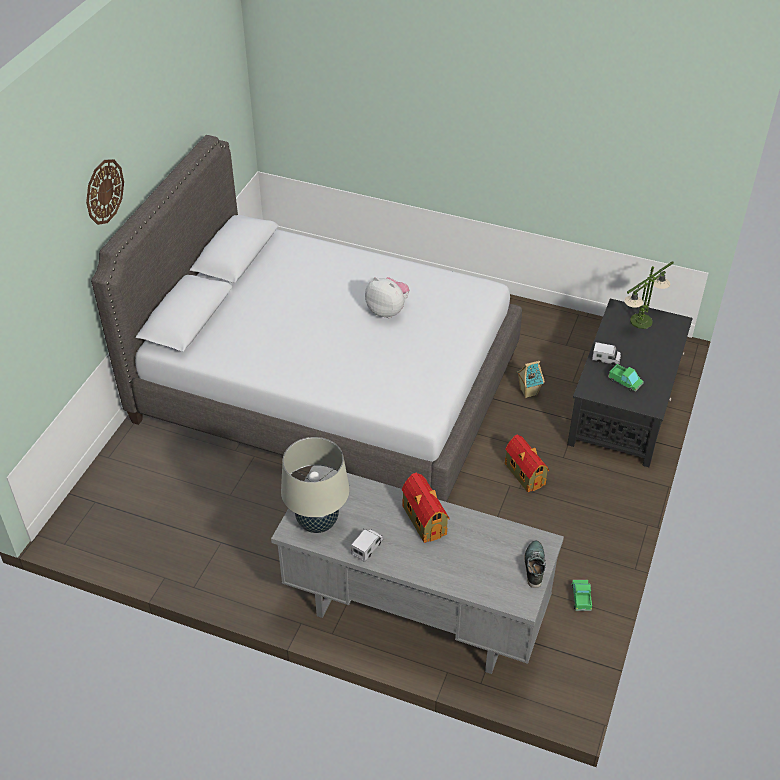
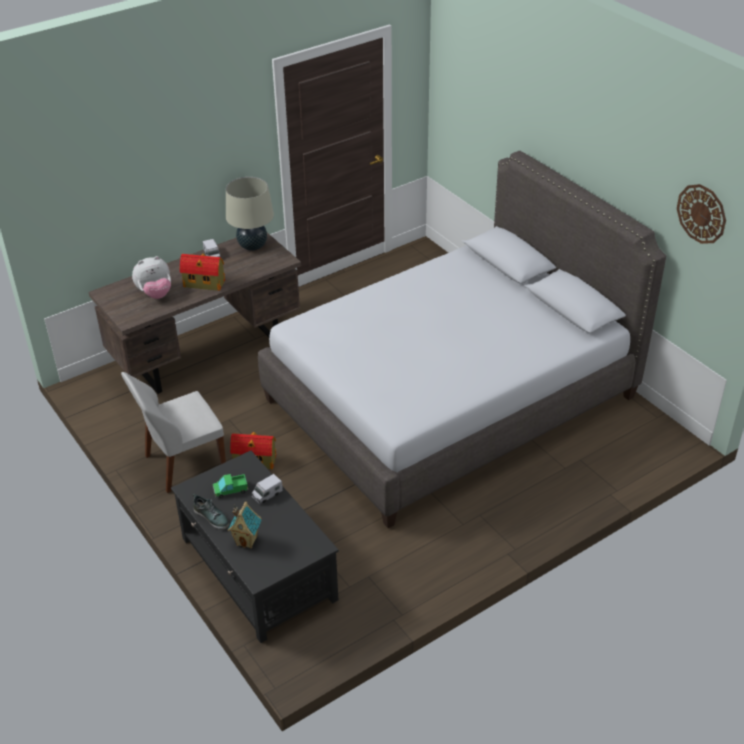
camera: 125 degrees right, 5 degrees down
wall clock [86,159,124,225] -> wall clock moved to [677,184,726,244]
grey desk [271,465,564,674] -> brown desk [88,233,301,394]
plush toy [365,277,409,318] -> plush toy moved to [132,256,171,299]
toy house [517,361,545,398] -> toy house moved to [228,502,262,549]
shoe [524,541,546,588] -> shoe moved to [193,493,229,530]
toy truck [572,580,592,611] -> none
table lamp [624,261,674,329] -> none
none -> white chair [121,372,226,493]

